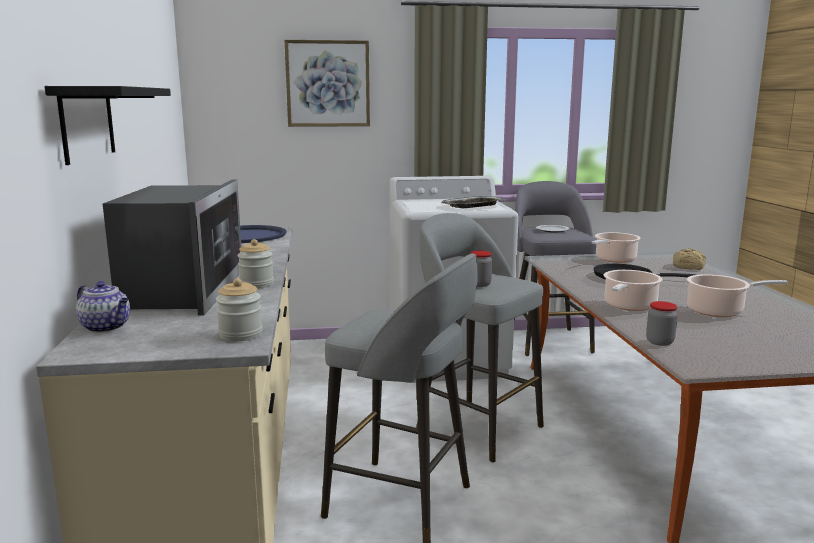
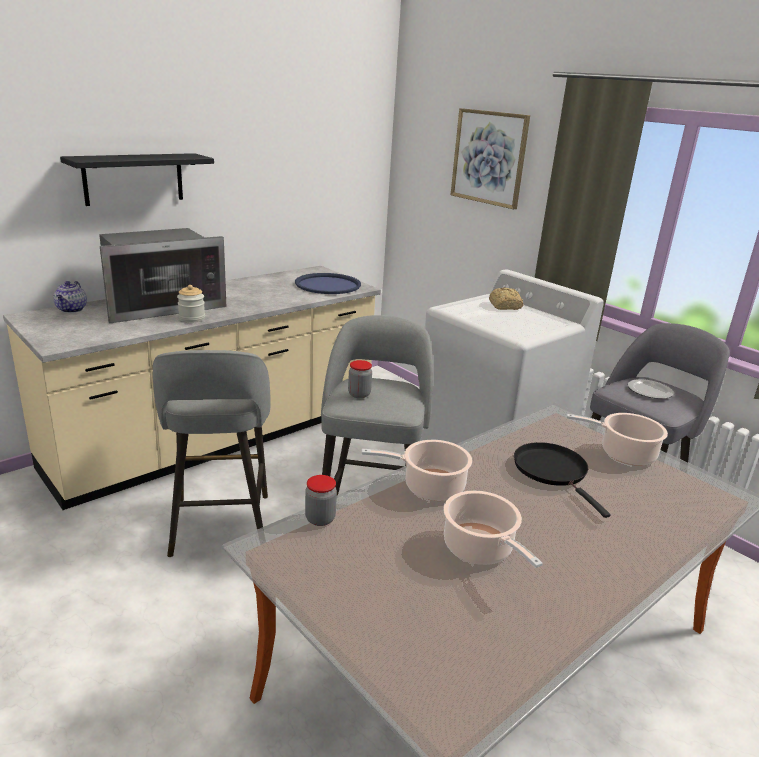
camera: 55 degrees right, 10 degrees up
jar [216,278,263,341] -> none
tray [441,196,505,208] -> none
bread [673,248,706,270] -> bread moved to [489,287,524,310]

